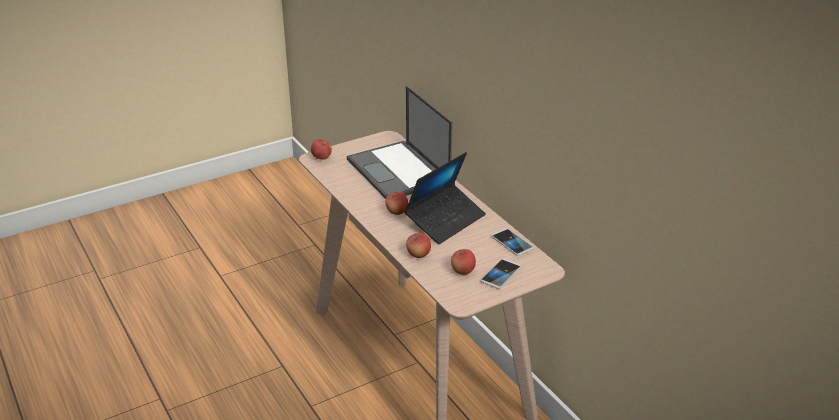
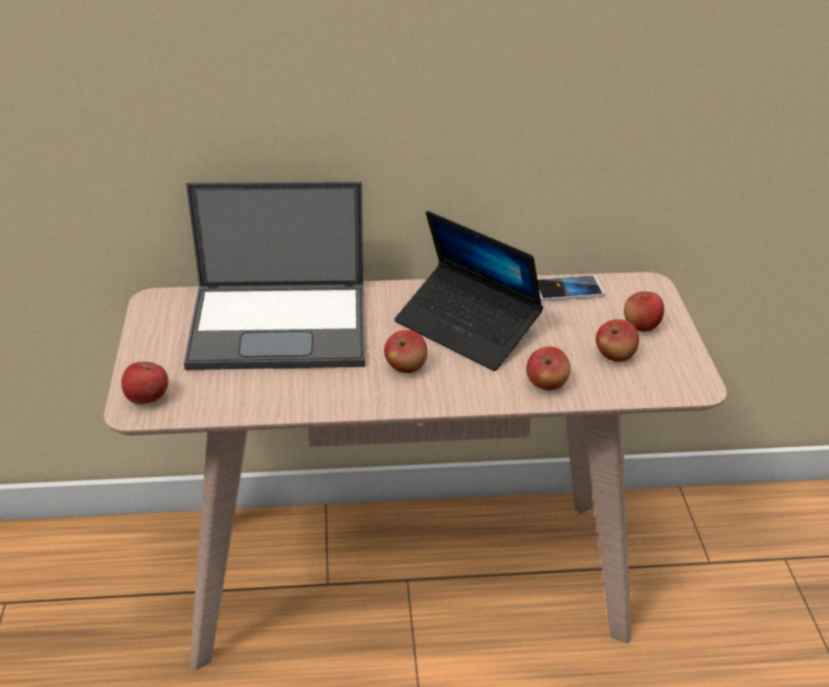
camera: 65 degrees left, 5 degrees up
laptop [405,152,486,244] -> laptop turned 150 degrees clockwise [394,211,543,371]
phone [480,259,521,289] -> apple [624,291,664,332]

